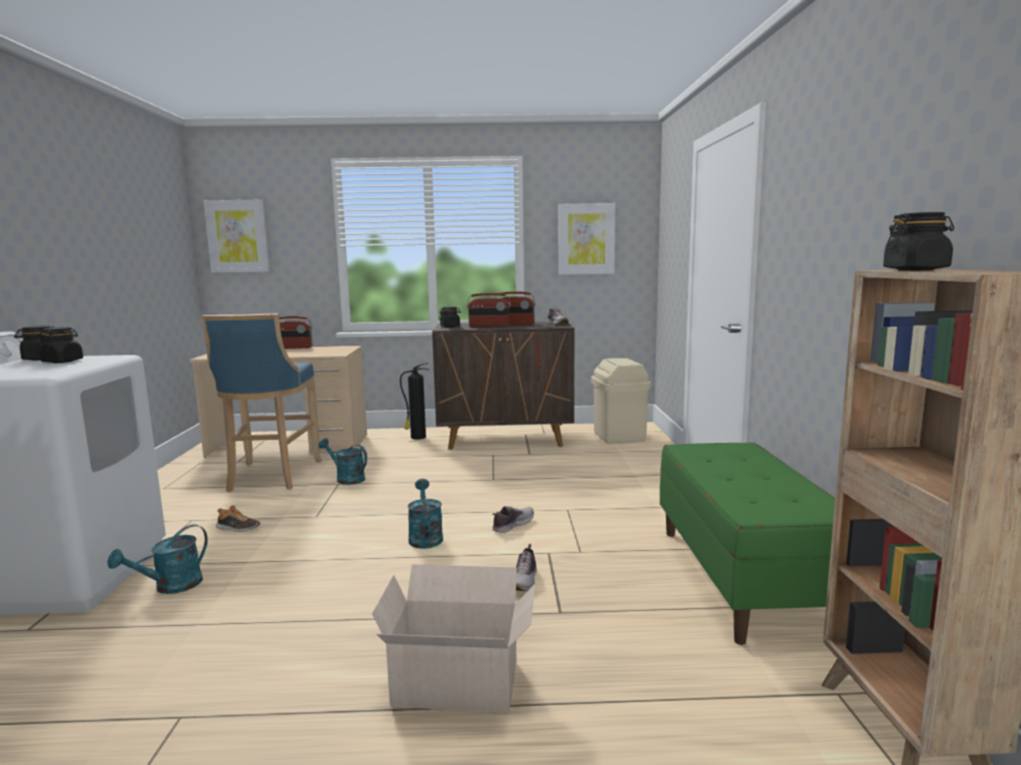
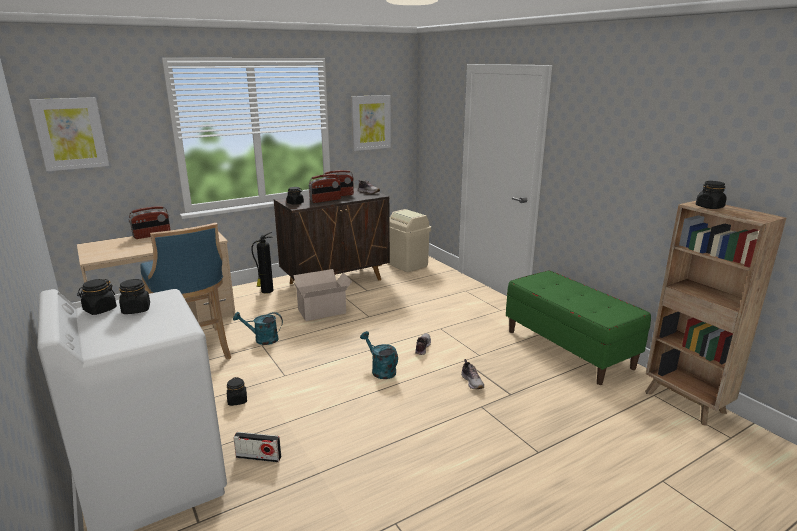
camera: 30 degrees left, 10 degrees up
turquoise watering can [108,524,208,594] -> radio [233,432,281,462]
shoe [216,505,260,532] -> black jar [227,377,247,406]
cardboard box [372,564,535,713] -> cardboard box moved to [292,269,352,321]

